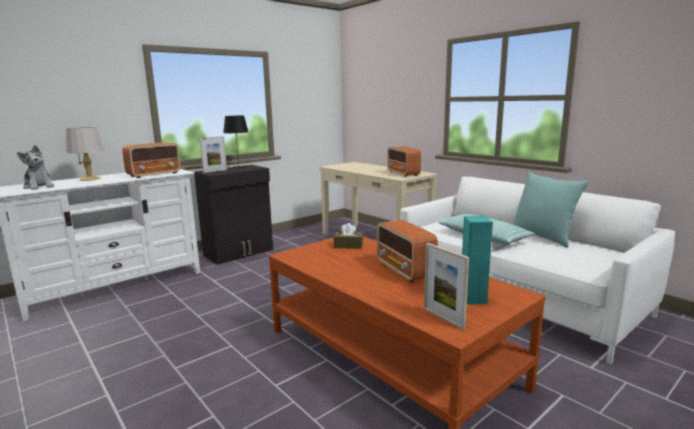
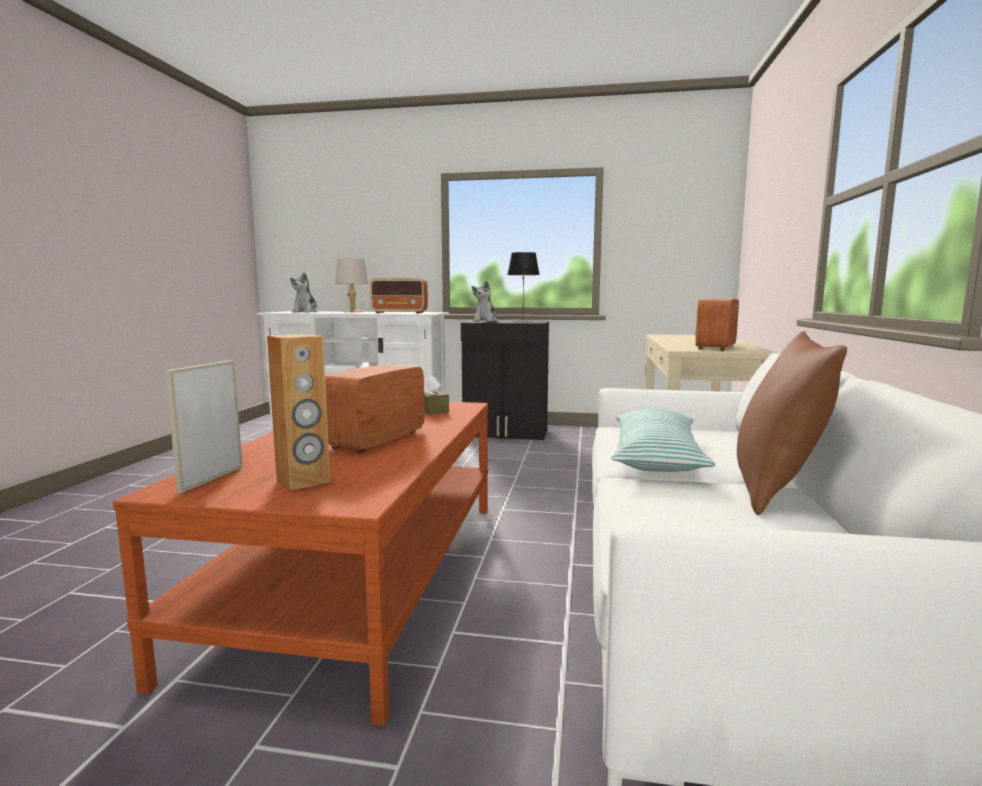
camera: 50 degrees right, 5 degrees down
picture frame [200,136,227,173] -> plush toy [472,281,498,322]
turquoise speaker [462,216,493,304] -> brown speaker [267,334,330,491]
turquoise pillow [513,171,589,247] -> brown pillow [737,331,847,515]

